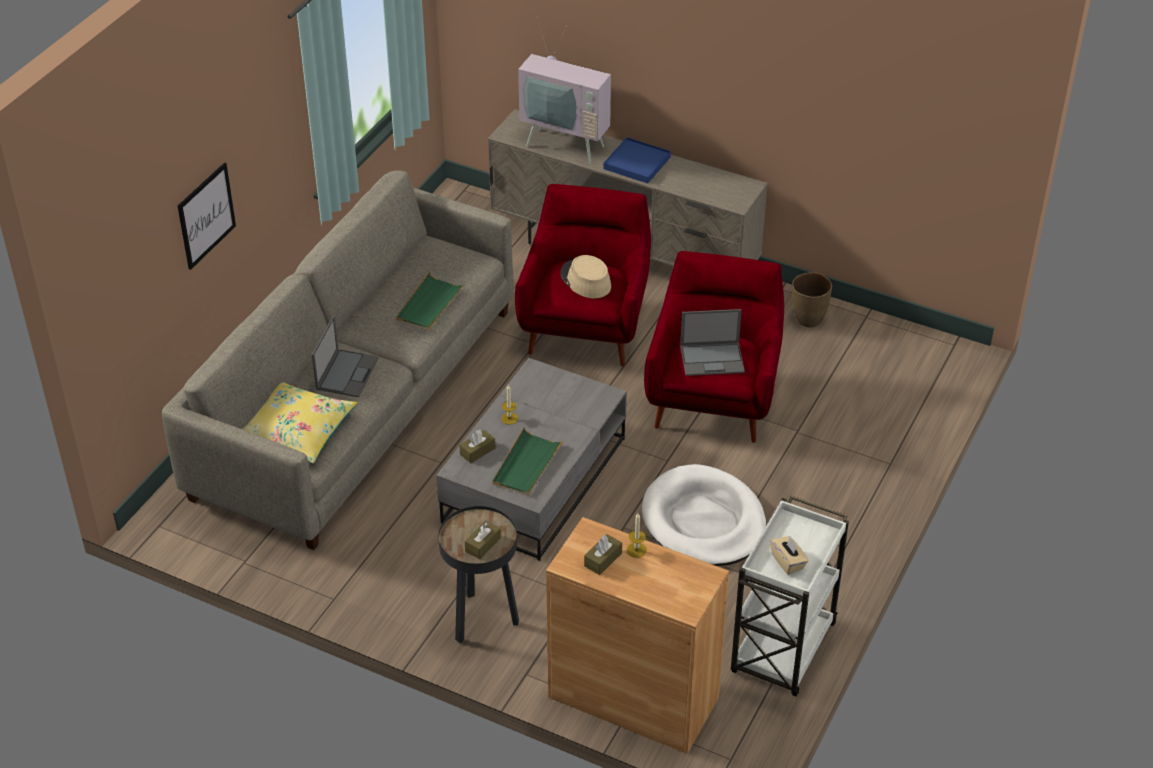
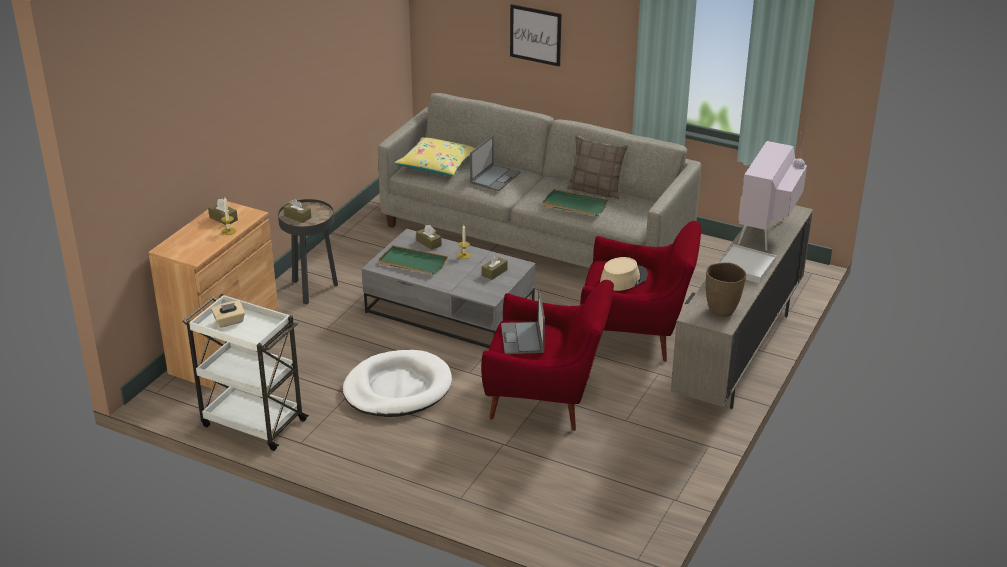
camera: 90 degrees right, 10 degrees down
laptop [312,316,379,397] -> laptop turned 75 degrees counterclockwise [470,135,521,191]
blue tray [603,137,671,183] -> white tray [718,244,776,283]
brown vase [792,272,832,327] -> brown vase moved to [706,262,746,317]
none -> brown tissue box [482,254,508,280]
none -> pillow [567,135,628,199]

